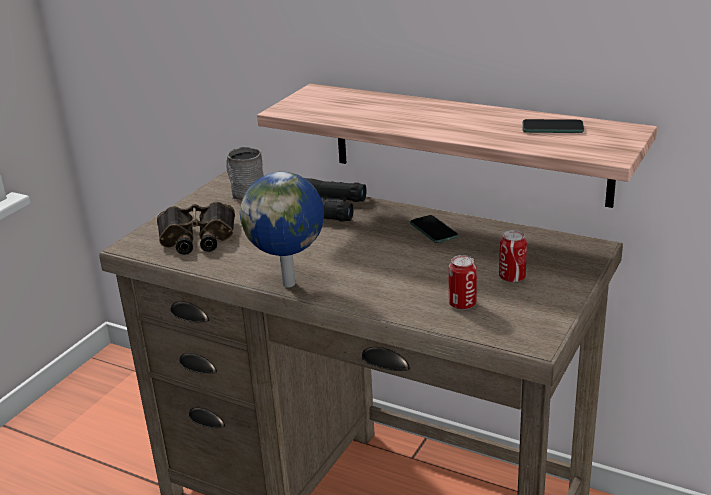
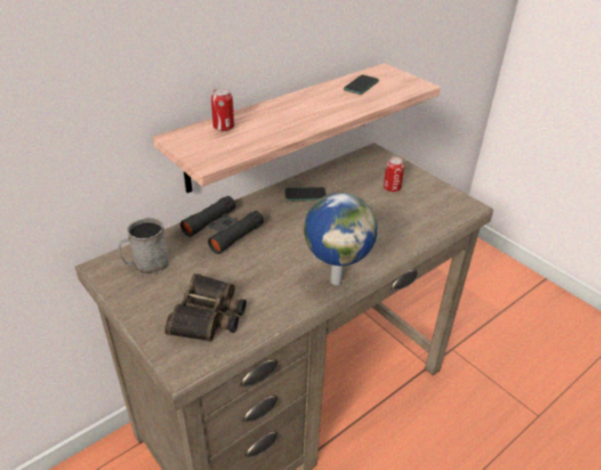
camera: 70 degrees left, 10 degrees up
can [449,255,477,310] -> can moved to [211,88,234,131]

